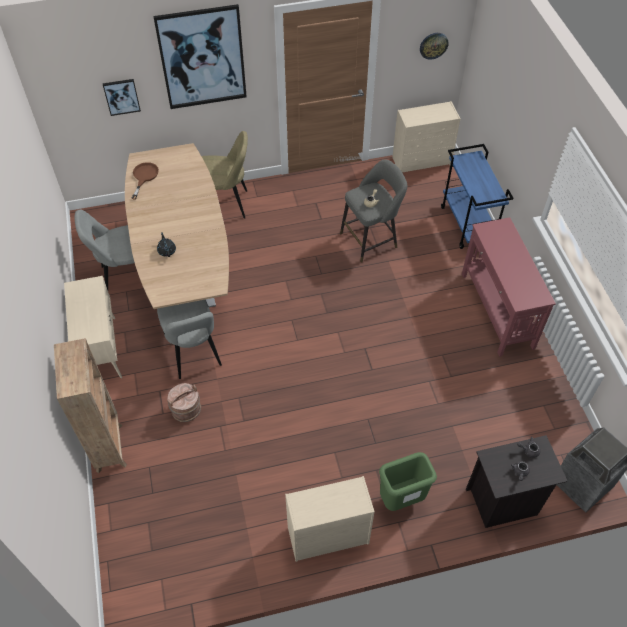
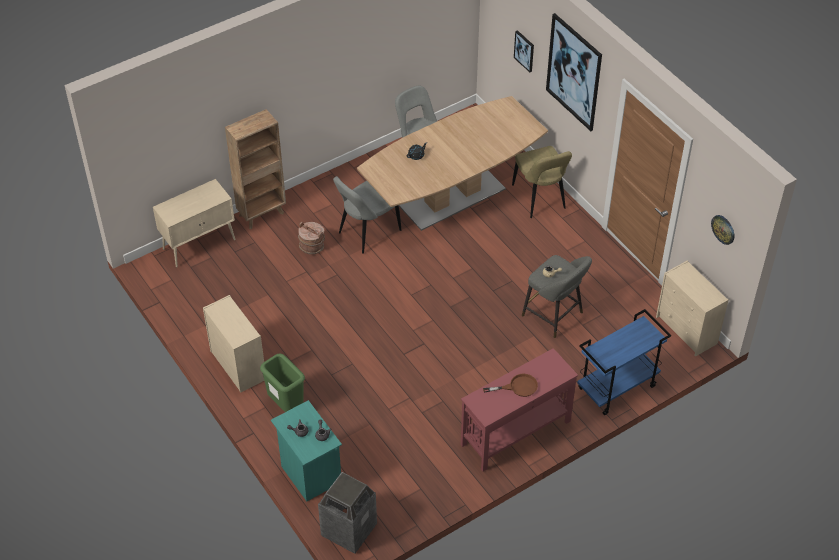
camera: 70 degrees right, 5 degrees down
beige cabinet [64,276,122,378] -> beige cabinet moved to [153,179,236,267]
brown frying pan [132,162,159,200] -> brown frying pan moved to [483,374,538,397]
black nightstand [466,435,567,528] -> turquoise nightstand [271,400,342,501]

